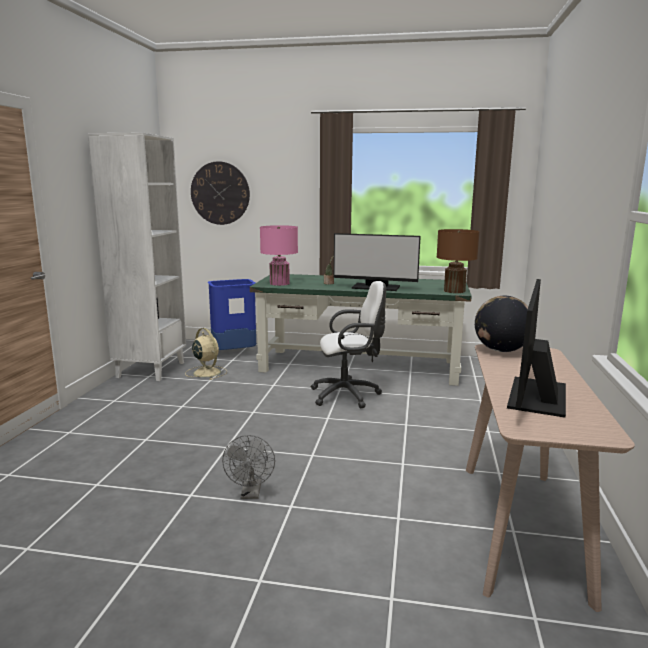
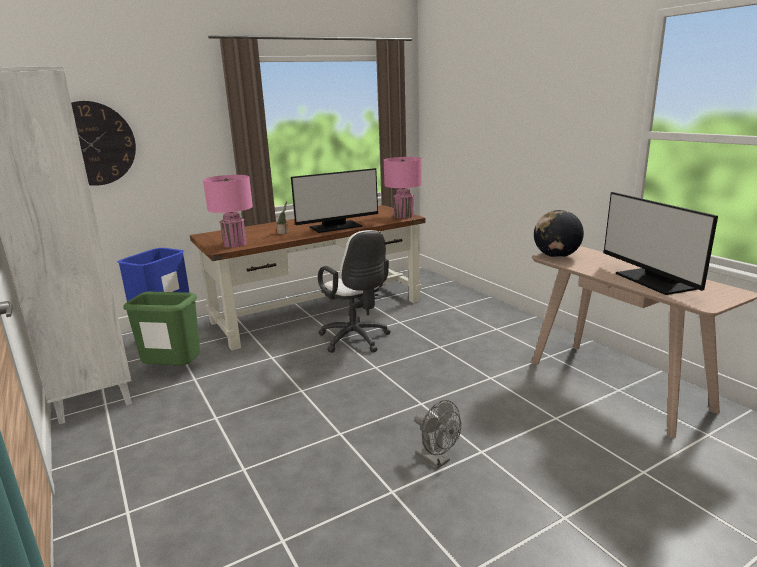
camera: 40 degrees left, 5 degrees up
beige fan [185,328,227,380] -> green trash can [123,292,200,365]
green desk [250,274,472,386] -> brown desk [190,205,426,351]
white office chair [311,281,386,408] -> white office chair turned 105 degrees clockwise [318,230,391,353]
brown table lamp [437,229,480,293] -> pink table lamp [384,157,422,219]

